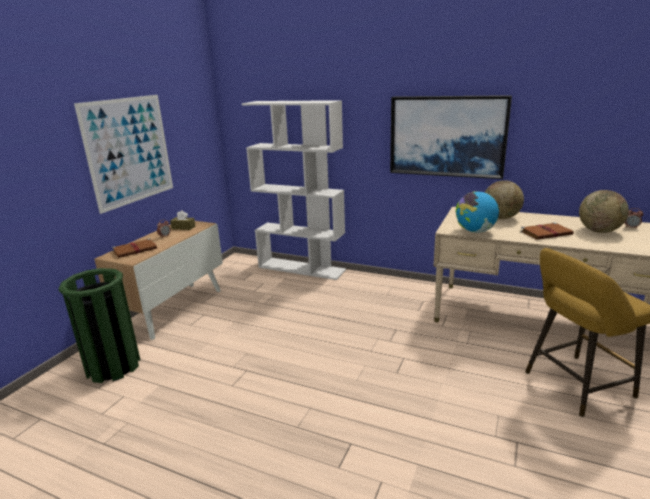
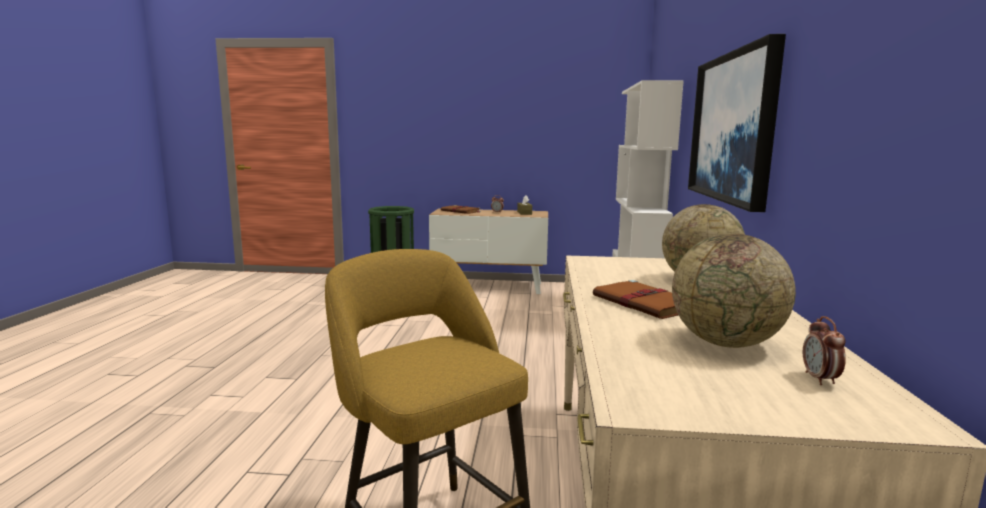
camera: 70 degrees right, 10 degrees down
picture [74,95,173,214] -> none
globe [456,191,499,233] -> none

